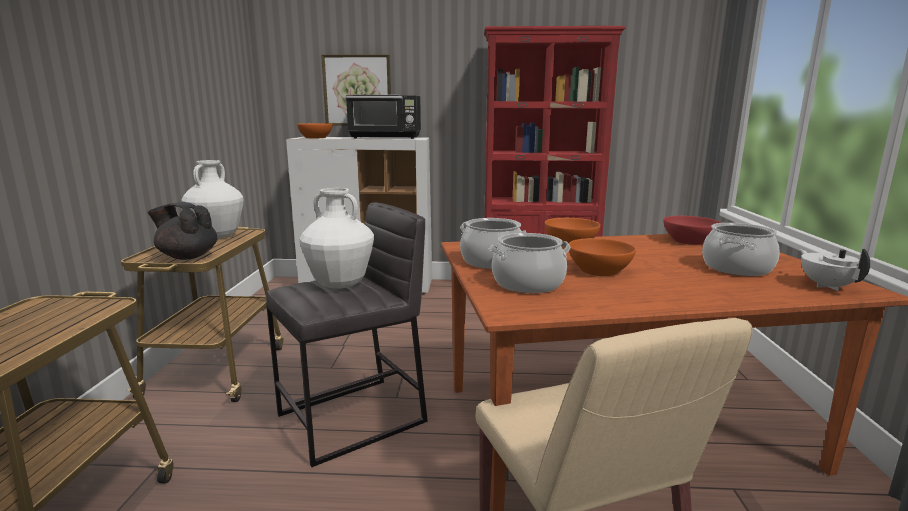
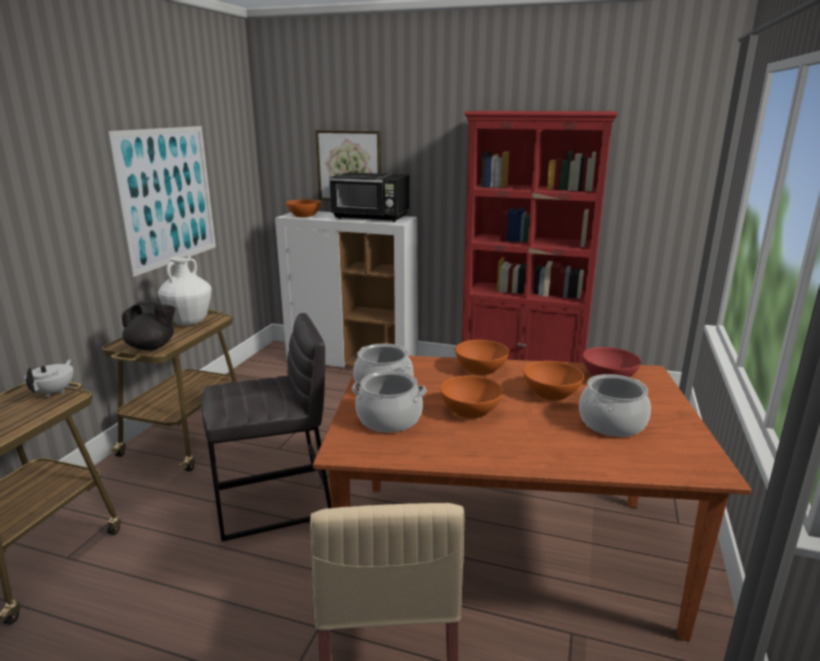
camera: 15 degrees right, 5 degrees up
black teapot [147,202,217,260] -> black teapot turned 150 degrees clockwise [122,301,176,350]
white vase [299,188,374,289] -> none
white teapot [800,249,870,291] -> white teapot moved to [25,359,74,397]
none -> picture [107,126,216,277]
none -> orange bowl [524,361,584,401]

